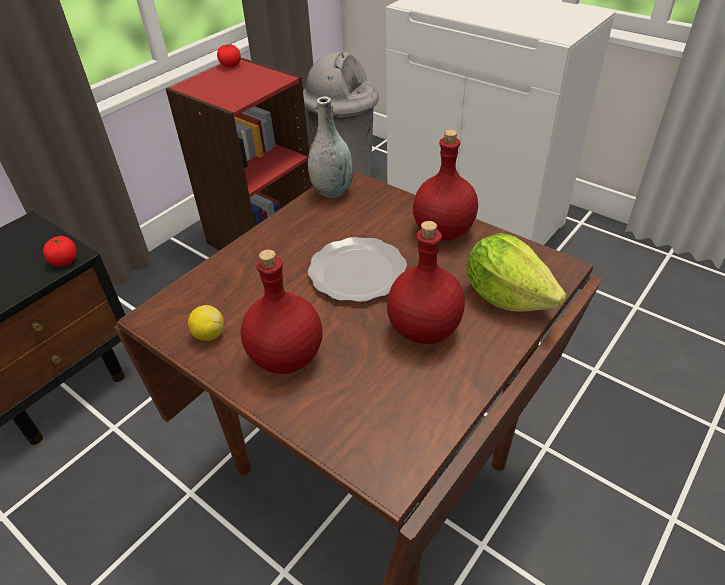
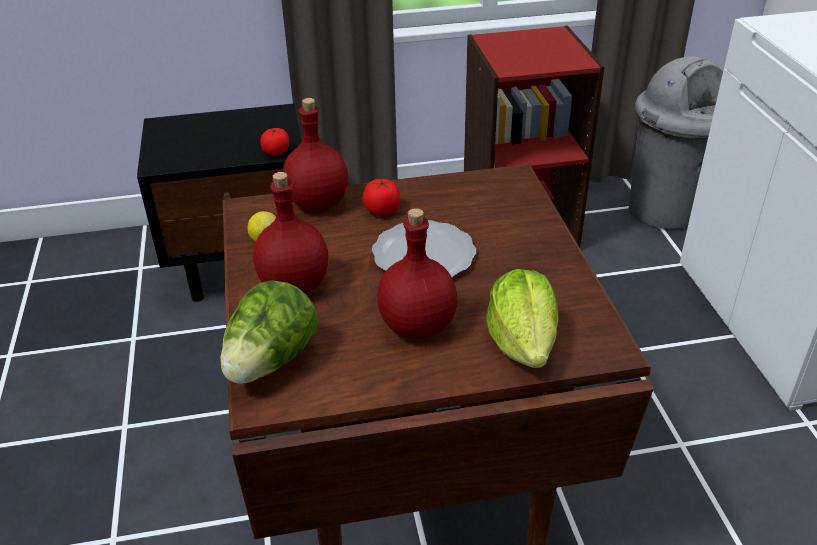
camera: 40 degrees right, 5 degrees down
tomato [217,44,241,68] -> tomato moved to [363,179,400,216]
grey vase [308,97,353,198] -> none
red bottle [413,130,478,240] -> red bottle moved to [283,98,348,211]
none -> lettuce [220,280,319,384]

